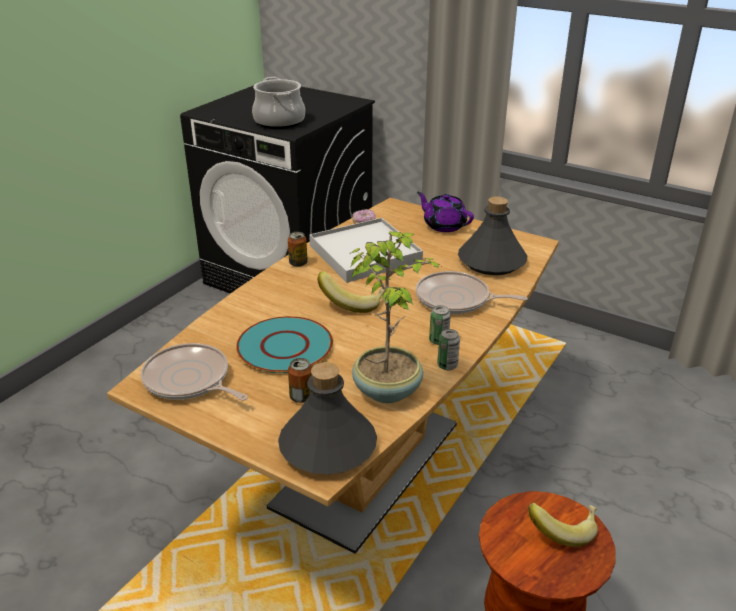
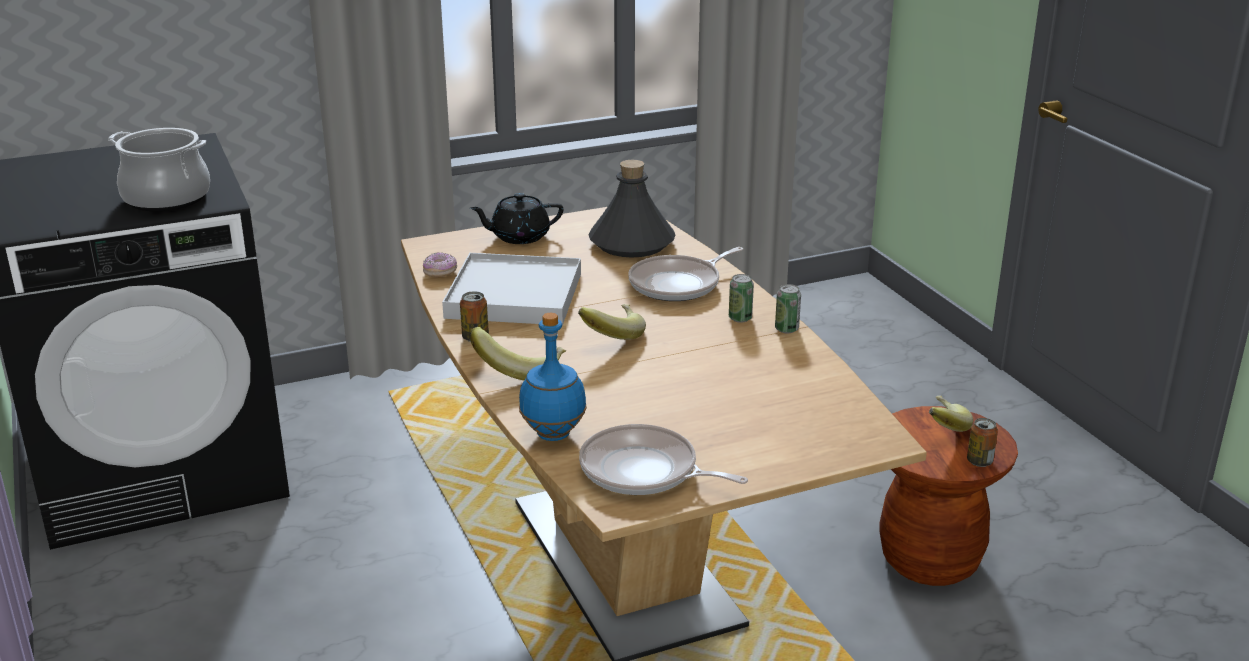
camera: 55 degrees left, 5 degrees down
frying pan [141,343,248,401] -> frying pan turned 45 degrees clockwise [579,424,748,495]
turquoise plate [236,316,333,373] -> none
grey bottle [278,362,377,474] -> none
can [288,358,312,403] -> can moved to [967,418,998,467]
potted plant [350,231,441,403] -> none
purple teapot [417,192,474,232] -> black teapot [470,193,563,244]
none -> banana [470,327,566,380]
none -> blue bottle [519,313,587,441]

